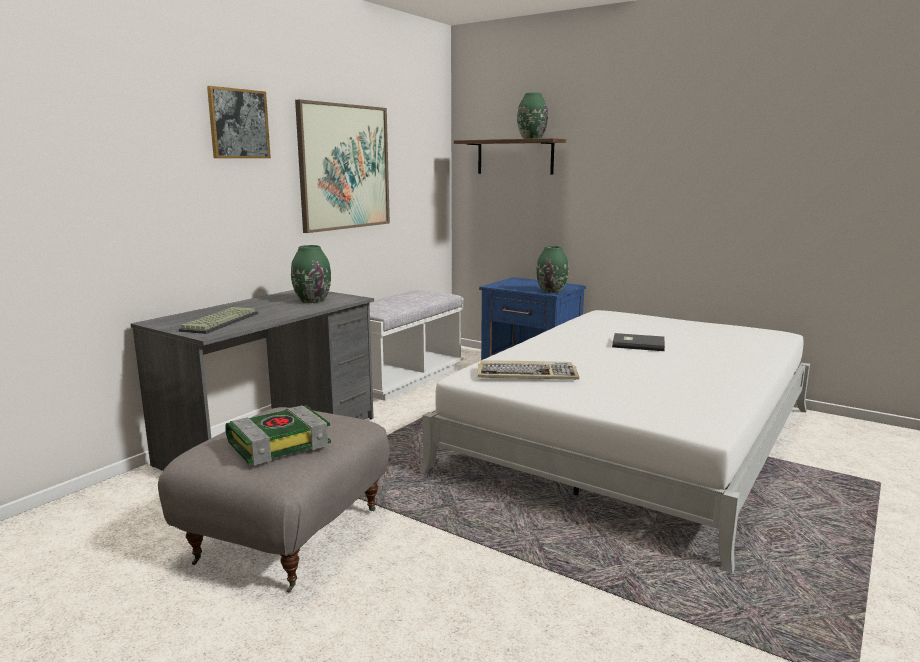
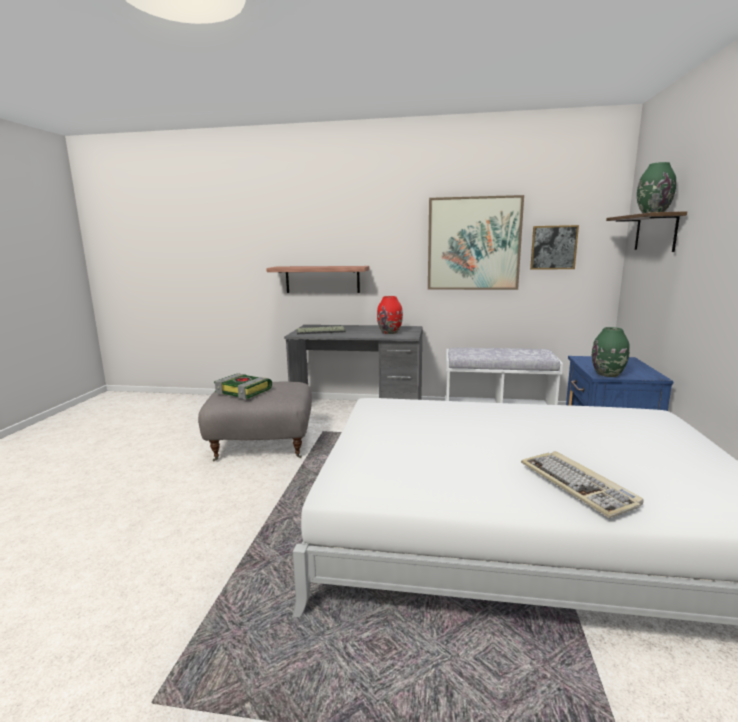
camera: 65 degrees right, 0 degrees up
picture [207,86,271,158] -> picture moved to [530,225,579,270]
green vase [291,245,331,303] -> red vase [377,296,403,334]
keyboard [478,361,579,380] -> keyboard moved to [521,451,644,518]
grey book [612,333,665,351] -> none
none -> shelf [266,266,369,293]

